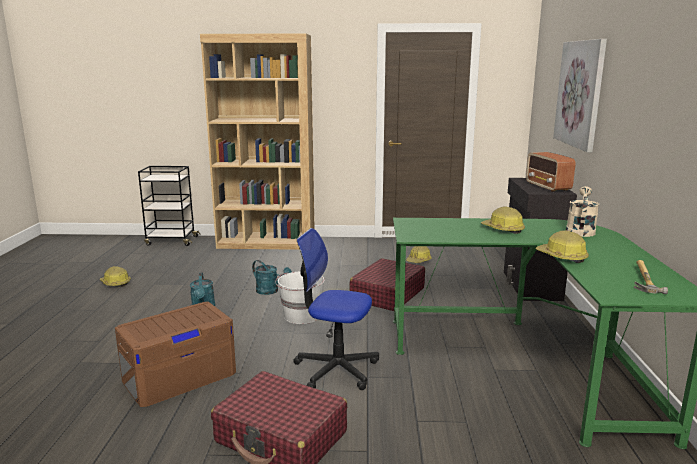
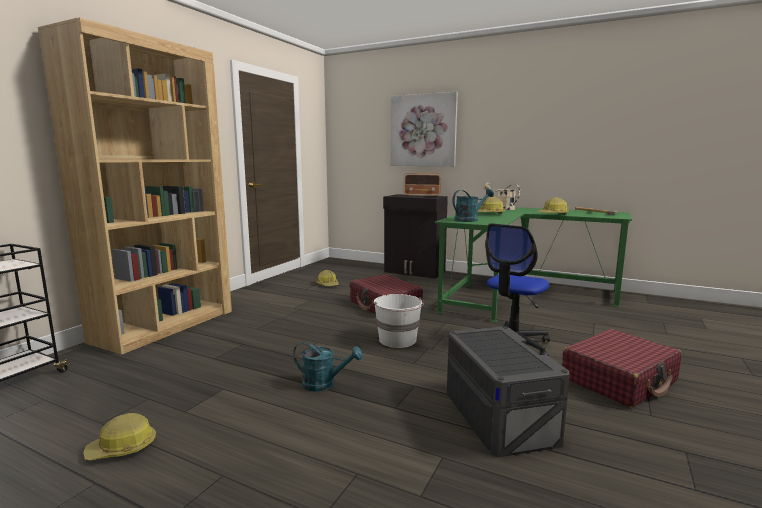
camera: 65 degrees left, 5 degrees down
brown storage box [115,302,236,407] -> grey storage box [447,326,570,458]
turquoise watering can [252,260,292,295] -> turquoise watering can moved to [452,188,494,222]

